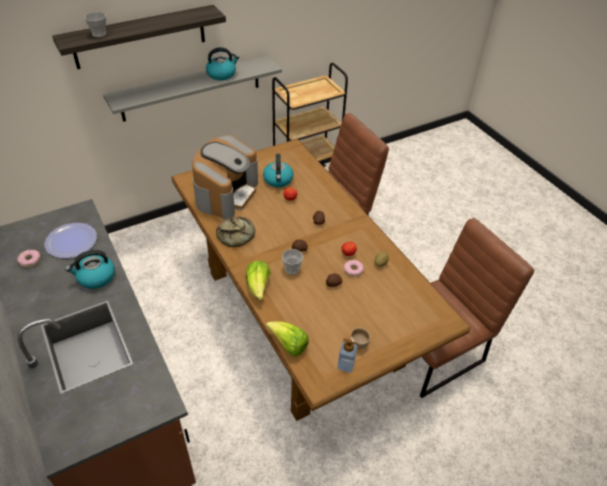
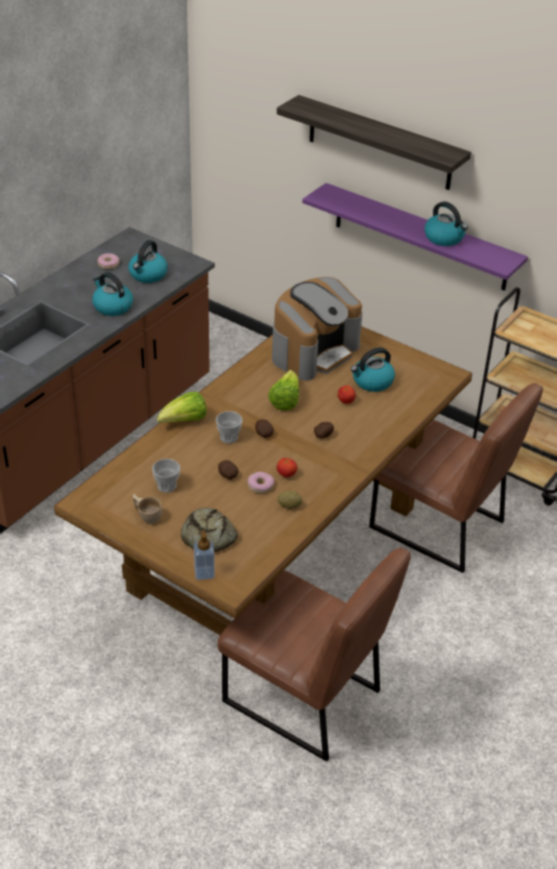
camera: 65 degrees right, 5 degrees down
plate [45,223,97,258] -> kettle [128,240,168,283]
cup [84,12,107,37] -> cup moved to [152,459,180,493]
grey shelf [103,56,282,122] -> purple shelf [302,183,528,291]
coffee machine [192,135,258,219] -> coffee machine turned 45 degrees counterclockwise [272,277,362,381]
bread [216,217,255,247] -> bread moved to [181,507,238,552]
lettuce [266,321,309,357] -> lettuce moved to [268,370,299,410]
soap dispenser [337,338,357,373] -> soap dispenser moved to [194,530,215,580]

